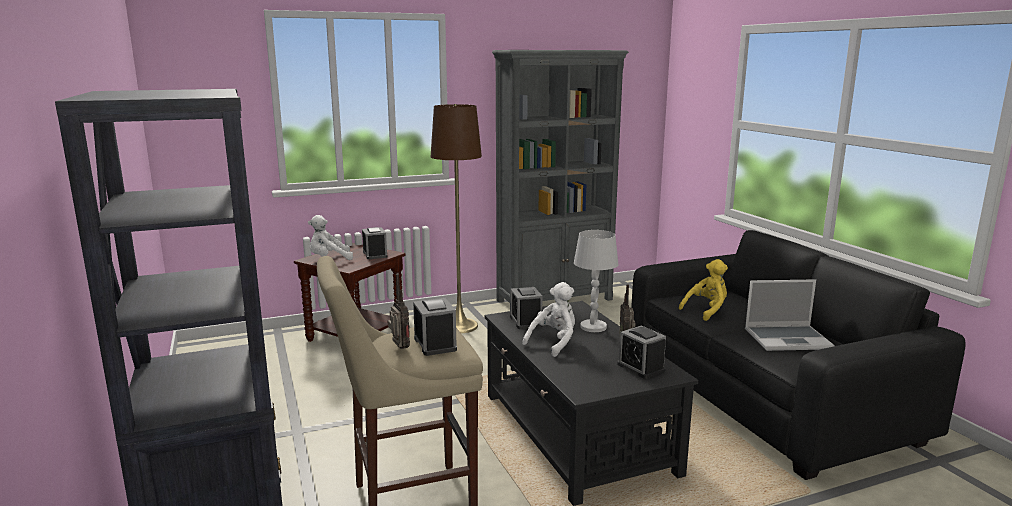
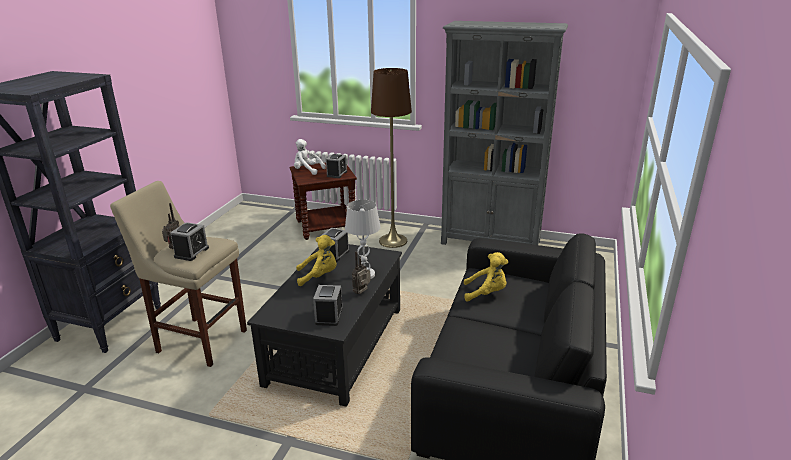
camera: 40 degrees right, 10 degrees up
white plush toy [522,282,575,357] -> yellow plush toy [296,235,337,286]
laptop [745,279,835,351] -> none

